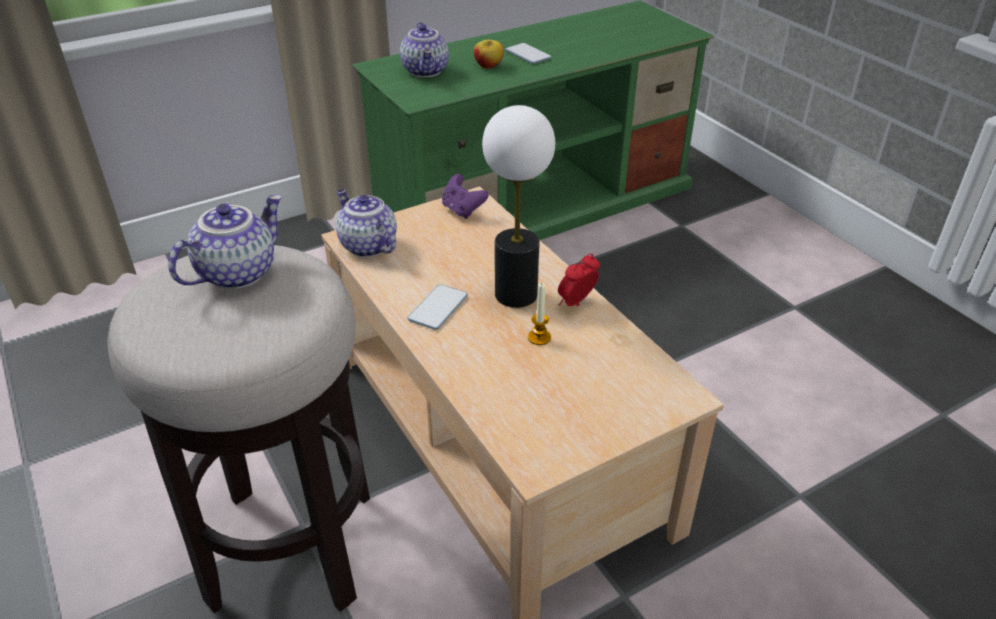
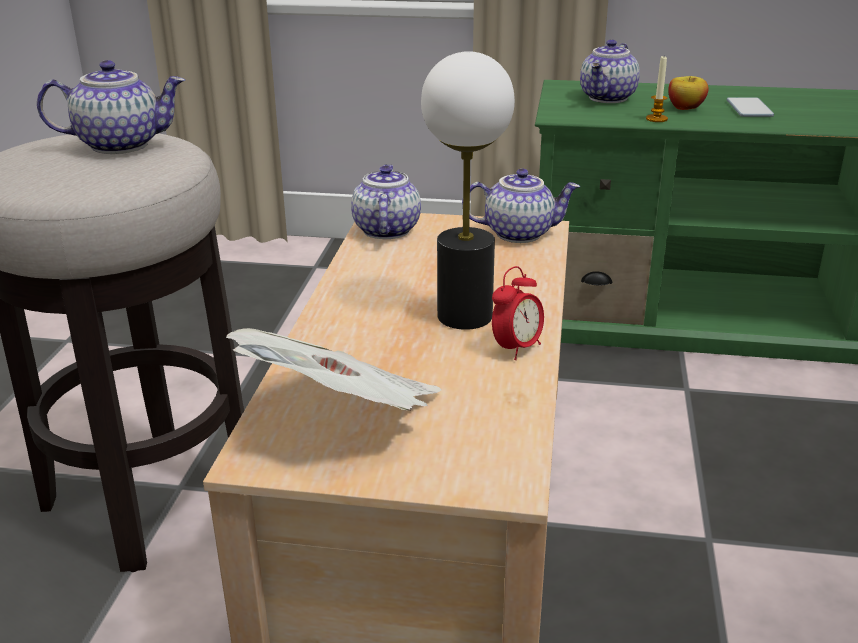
camera: 40 degrees right, 10 degrees down
phone [408,284,468,330] -> none
purple game controller [442,174,489,219] -> teapot [462,168,580,243]
candle [528,283,551,345] -> candle moved to [646,56,668,122]
alarm clock [558,254,600,306] -> alarm clock turned 135 degrees clockwise [492,266,544,360]
none -> newspaper [226,328,441,411]

